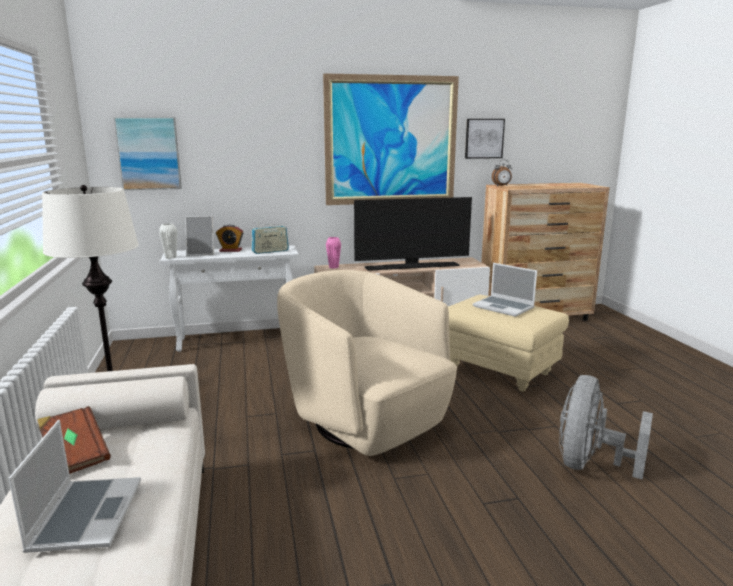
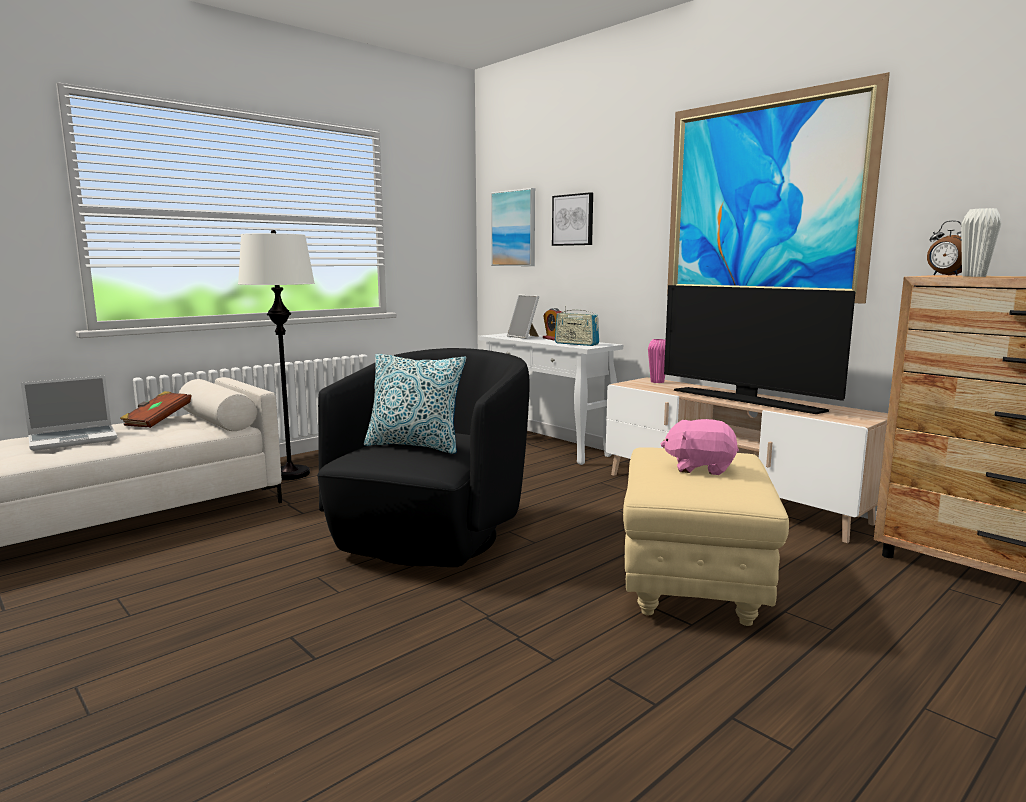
camera: 60 degrees right, 5 degrees down
white vase [159,223,177,259] -> white vase moved to [961,208,1001,277]
beige armchair [277,270,457,456] -> black armchair [317,348,530,567]
picture [465,119,505,159] -> picture moved to [552,192,593,246]
laptop [473,263,537,317] -> pink plush toy [661,419,739,475]
grey fan [559,375,653,480] -> none
none -> pillow [364,354,466,454]

